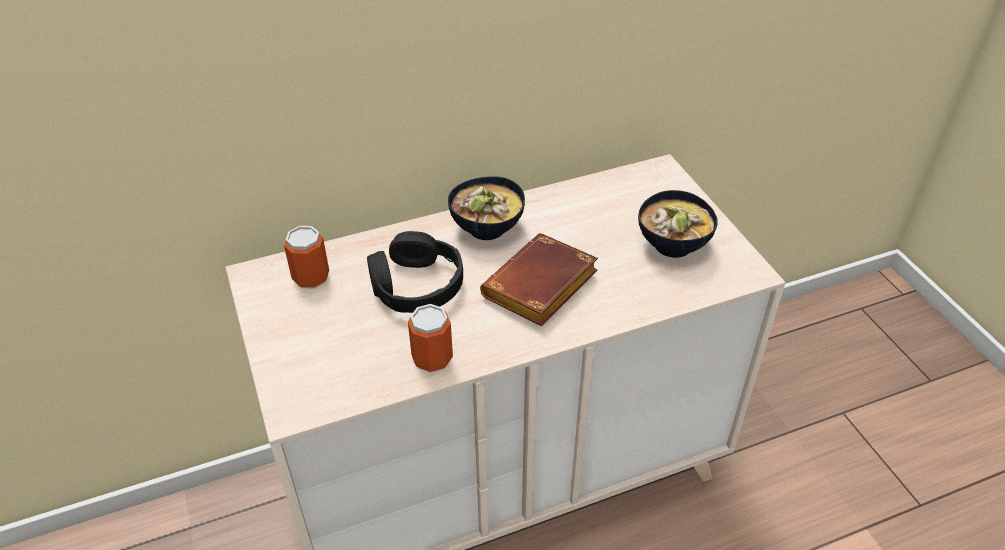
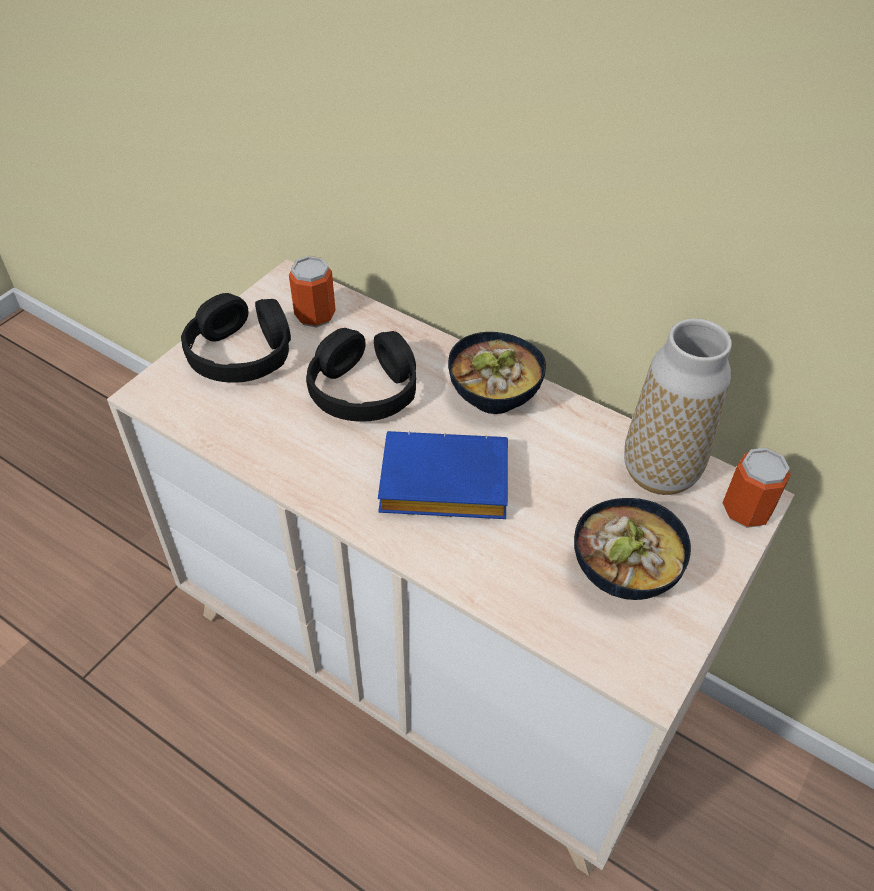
camera: 55 degrees right, 5 degrees up
can [408,304,453,373] -> can moved to [723,448,791,528]
brown book [480,233,598,326] -> blue book [378,431,508,519]
none -> black headphones [181,293,291,383]
none -> vase [624,318,732,495]

